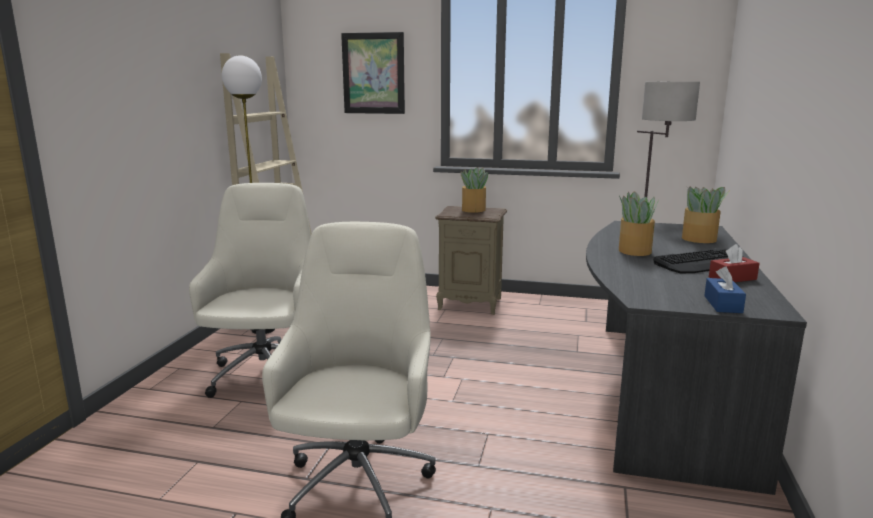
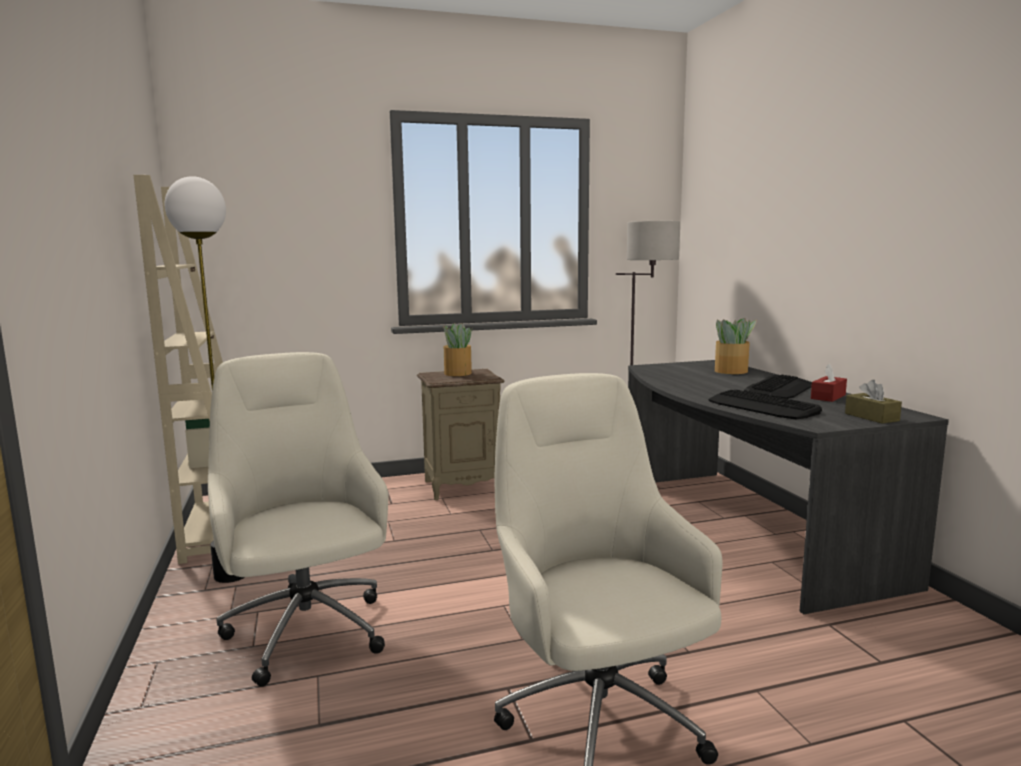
camera: 30 degrees left, 5 degrees down
picture [341,32,405,114] -> none
potted plant [619,191,659,256] -> none
blue tissue box [704,266,746,313] -> brown tissue box [845,380,902,424]
none -> keyboard [708,390,822,419]

